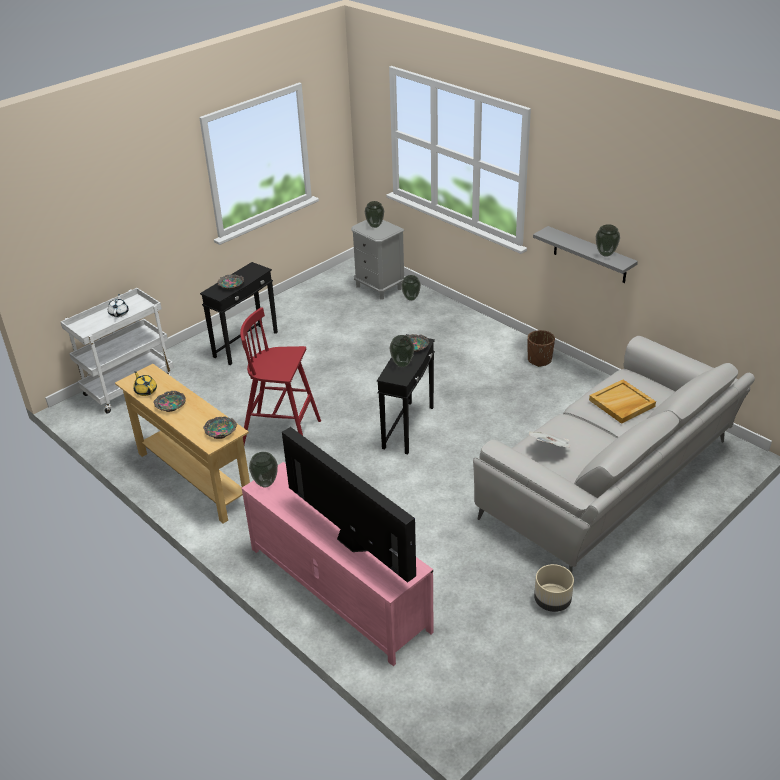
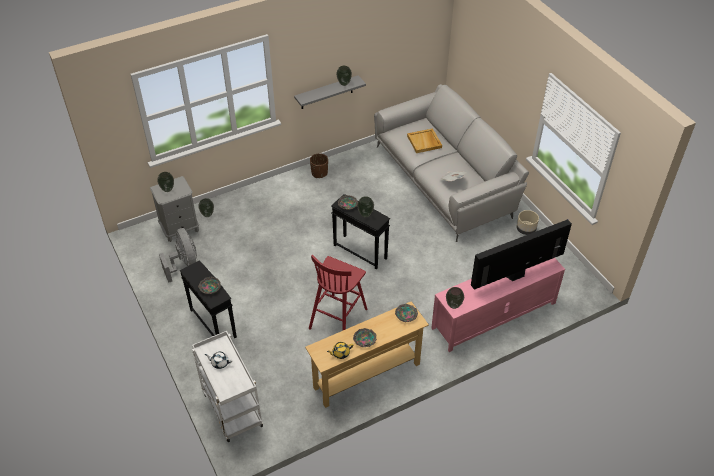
camera: 75 degrees left, 10 degrees up
none -> grey fan [159,228,197,283]

